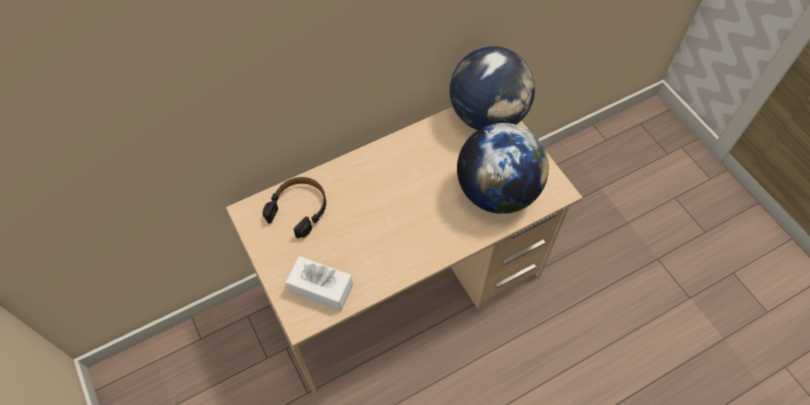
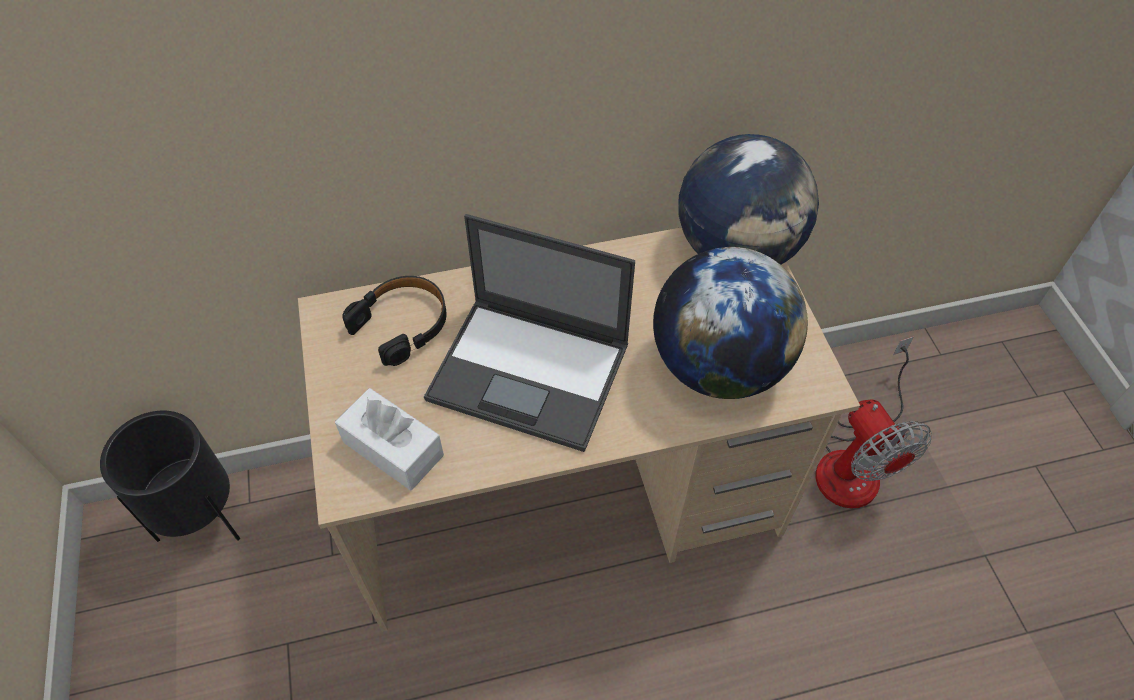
camera: 15 degrees right, 5 degrees down
none -> black planter [100,411,240,542]
none -> laptop [424,214,635,452]
none -> fan [815,336,932,509]

